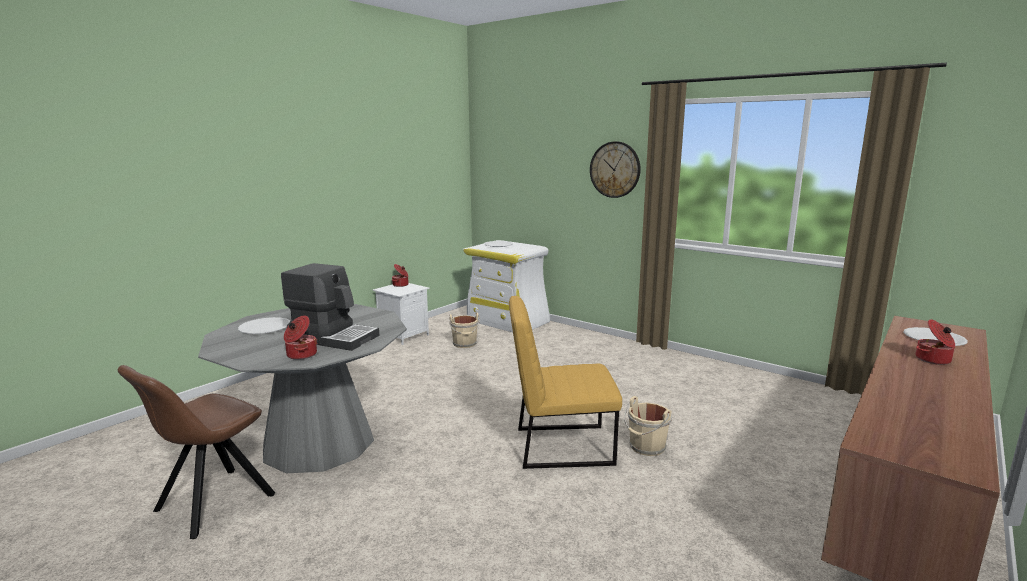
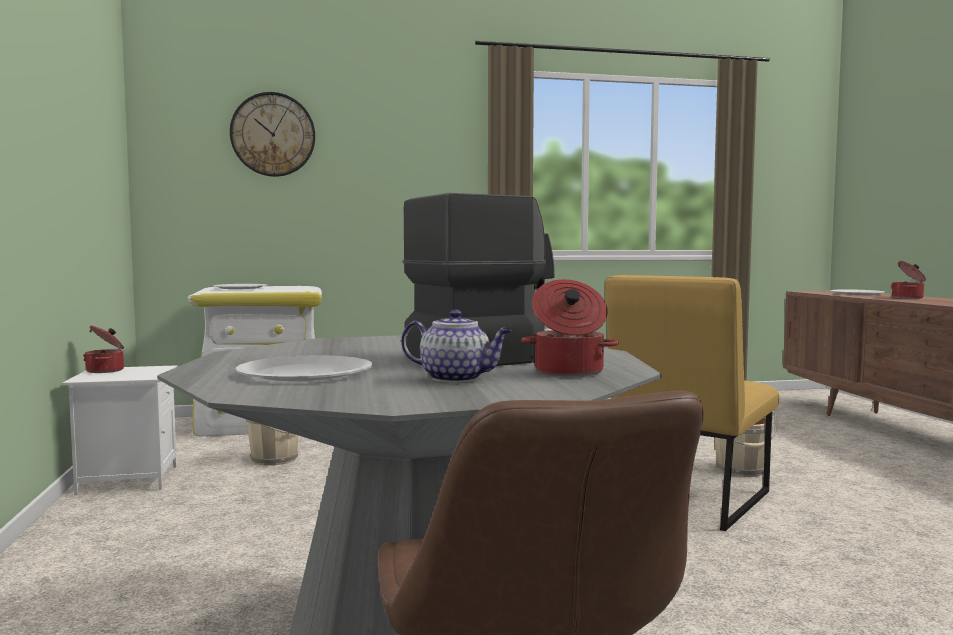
camera: 50 degrees left, 10 degrees down
wall clock [590,141,641,198] -> wall clock moved to [230,92,315,177]
none -> teapot [401,309,512,383]

